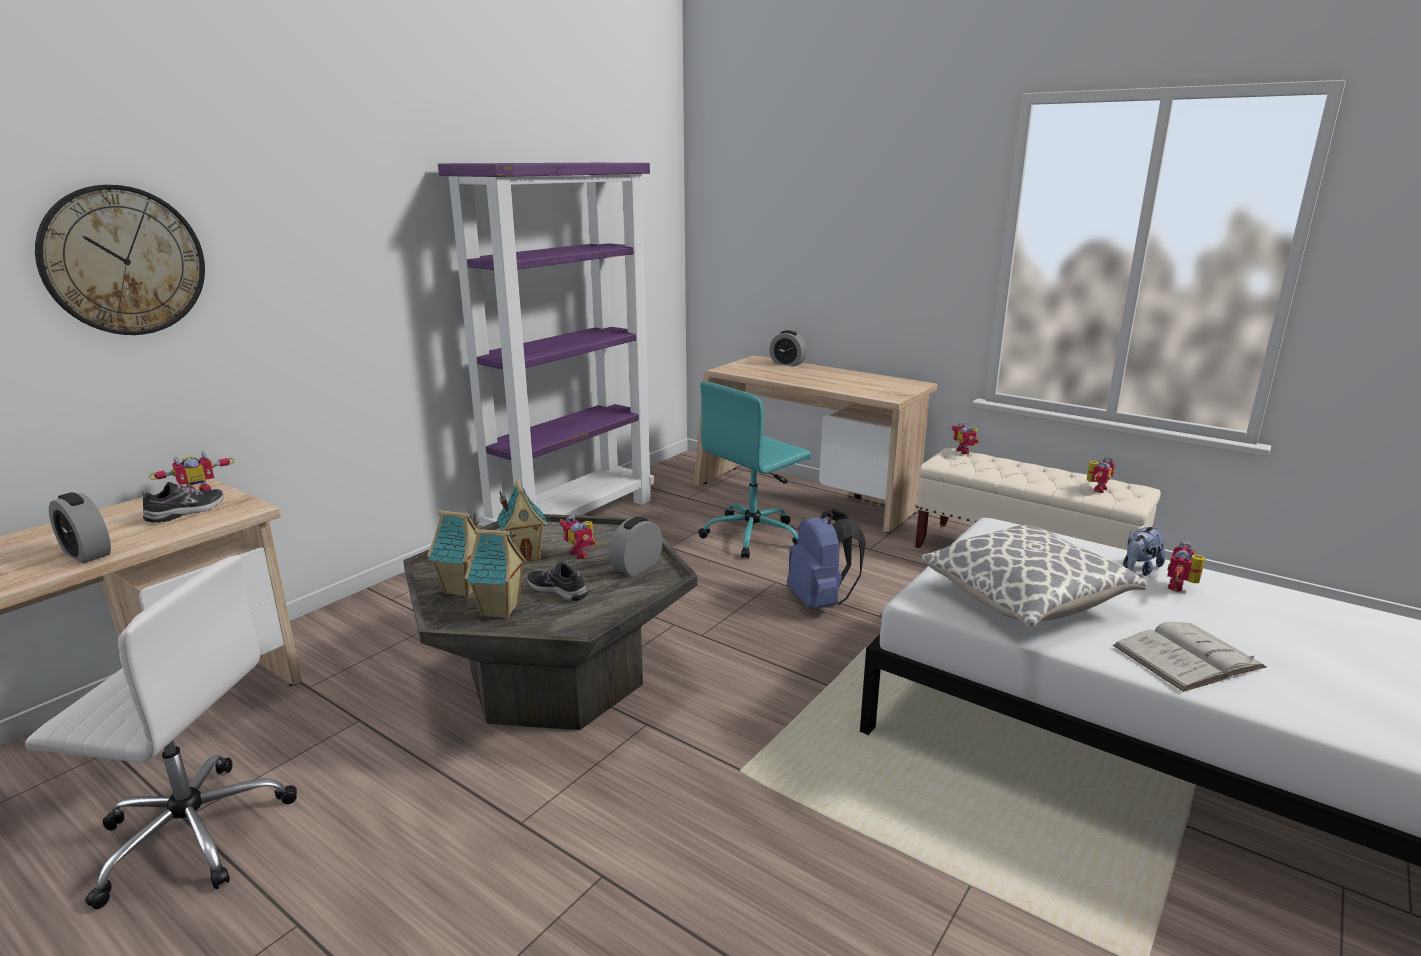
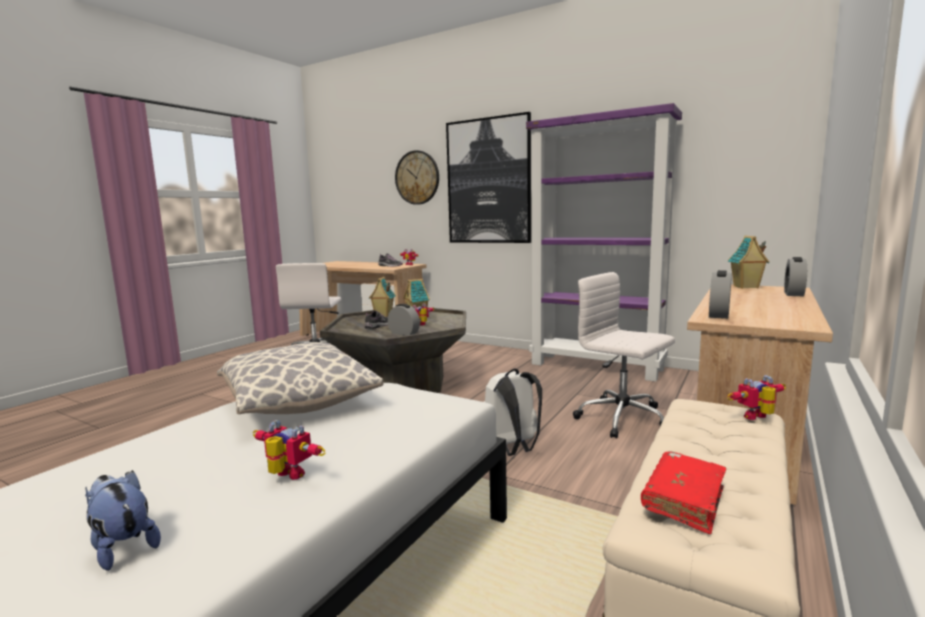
camera: 85 degrees right, 10 degrees down
alarm clock [49,492,111,563] -> alarm clock moved to [709,270,732,319]
toy house [465,529,526,619] -> toy house moved to [728,235,769,289]
turquoise office chair [698,382,811,558] -> white office chair [573,272,675,439]
blue backpack [787,509,866,609] -> white backpack [484,368,542,456]
toy robot [1087,456,1115,493] -> red book [641,451,726,534]
white book [1113,622,1267,692] -> none
plush toy [1123,527,1165,576] -> plush toy moved to [85,470,161,571]
none -> picture [446,112,531,243]

